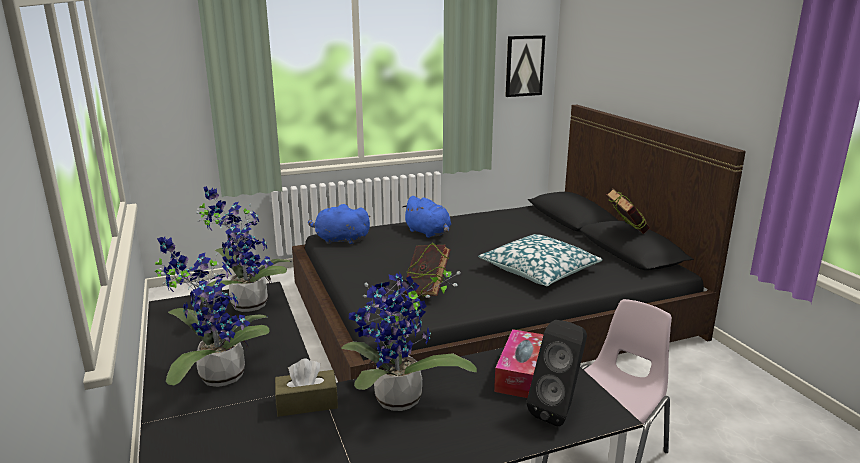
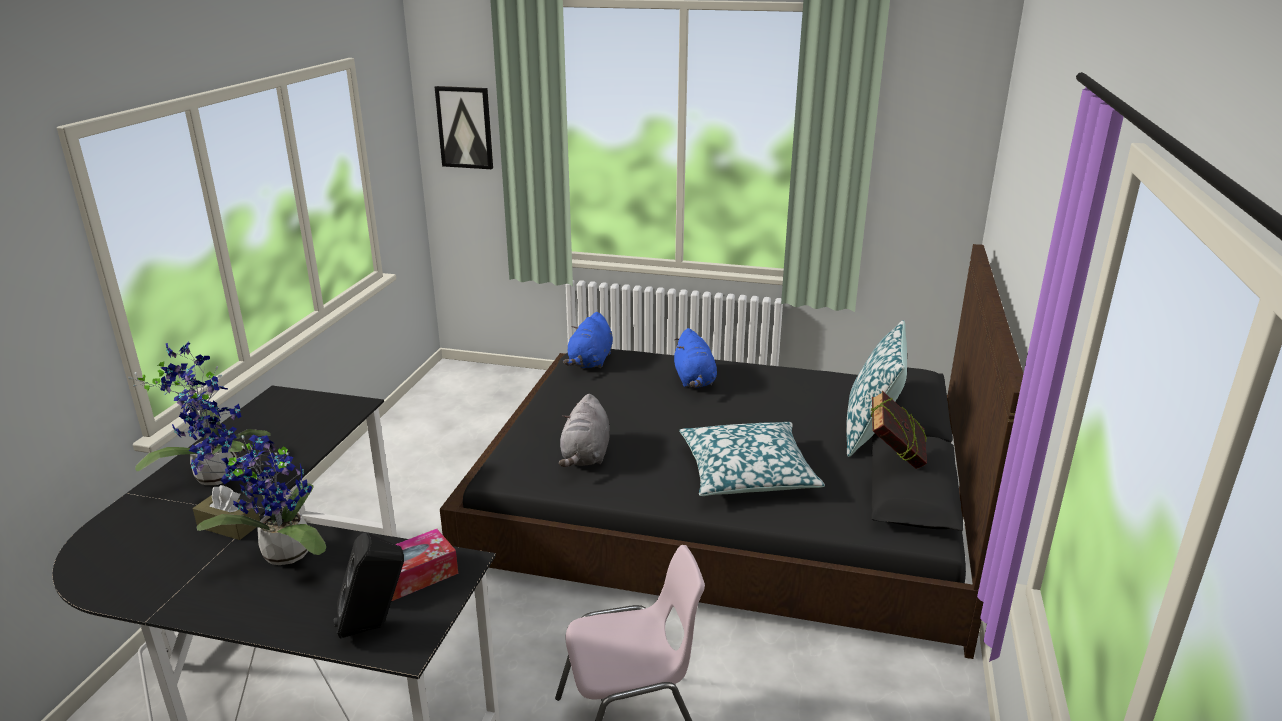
camera: 35 degrees right, 5 degrees up
potted plant [196,186,291,312] -> none
blue plush toy [308,204,371,245] -> blue plush toy turned 120 degrees counterclockwise [563,312,613,368]
book [404,243,451,298] -> grey plush toy [559,394,610,467]
picture [505,35,545,97] -> picture moved to [435,86,493,169]
none -> pillow [847,320,907,457]

